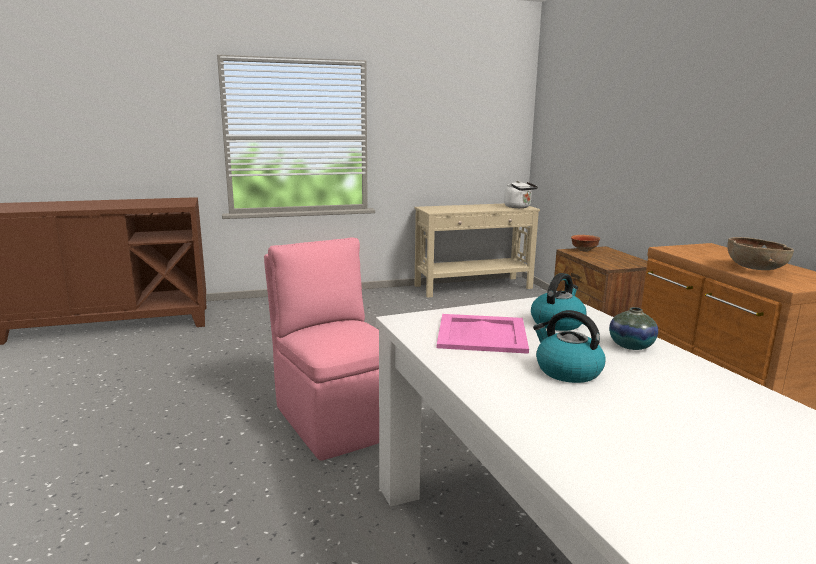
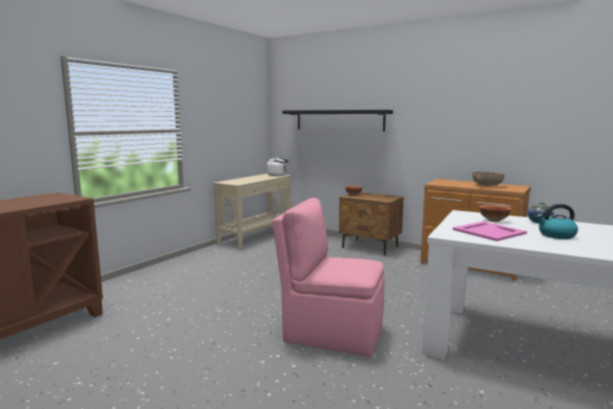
camera: 40 degrees left, 5 degrees down
kettle [531,273,587,331] -> bowl [479,205,511,222]
none -> black shelf [283,110,393,131]

